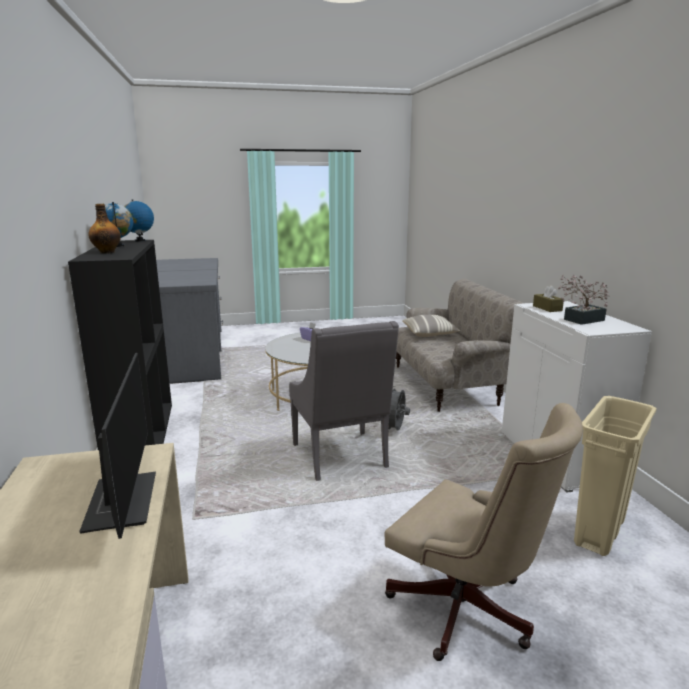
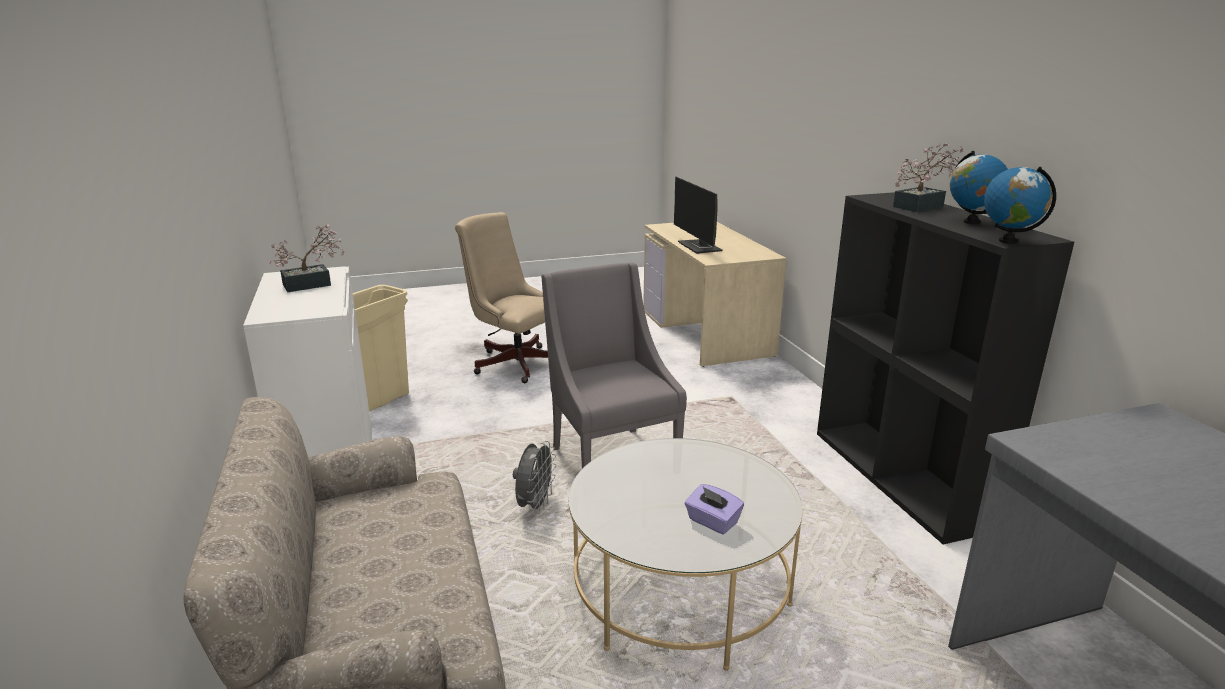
camera: 175 degrees right, 5 degrees up
bottle [88,204,121,254] -> potted plant [893,142,964,212]
pillow [402,315,460,337] -> none
brown tissue box [533,285,564,312] -> none

